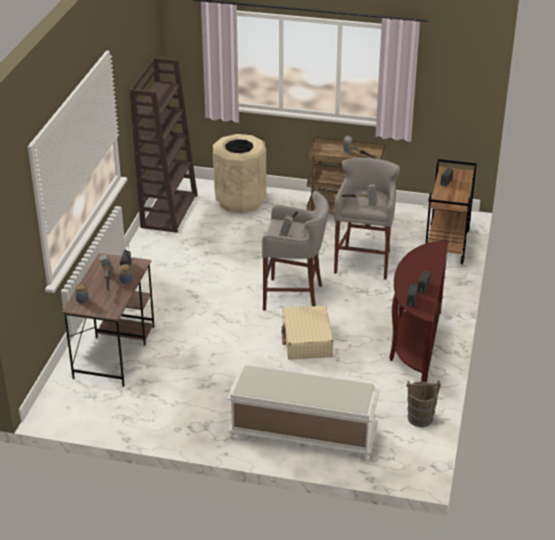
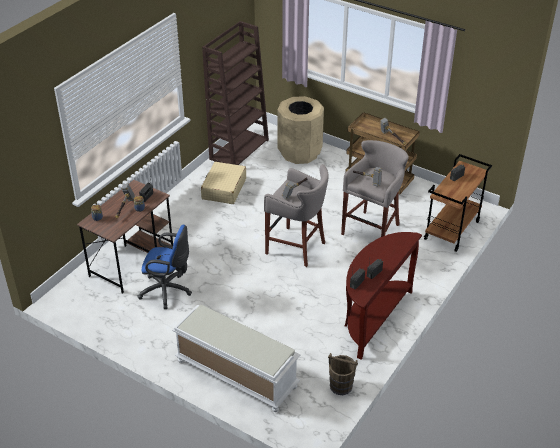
camera: 20 degrees right, 5 degrees up
beige suitcase [281,306,334,360] -> beige suitcase moved to [201,162,246,204]
none -> blue office chair [137,225,192,309]

